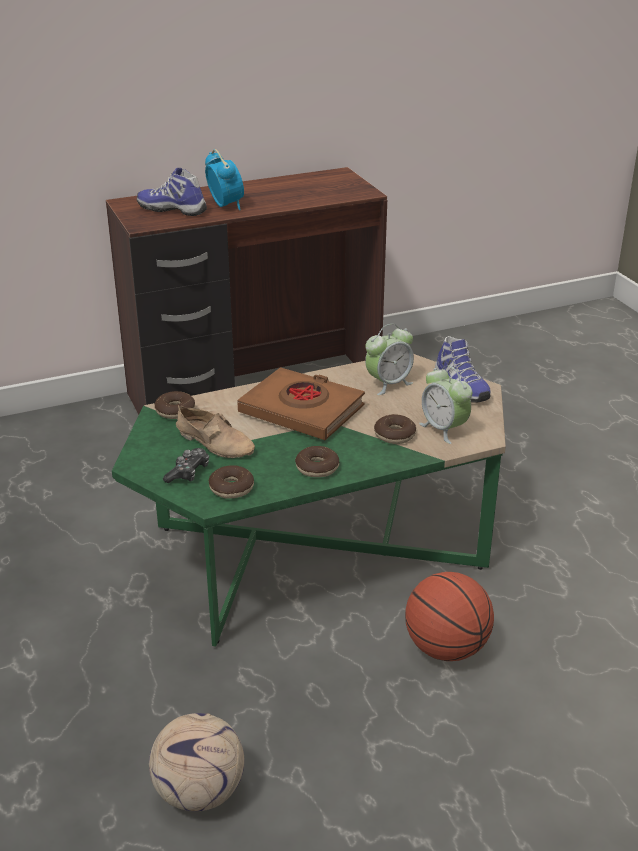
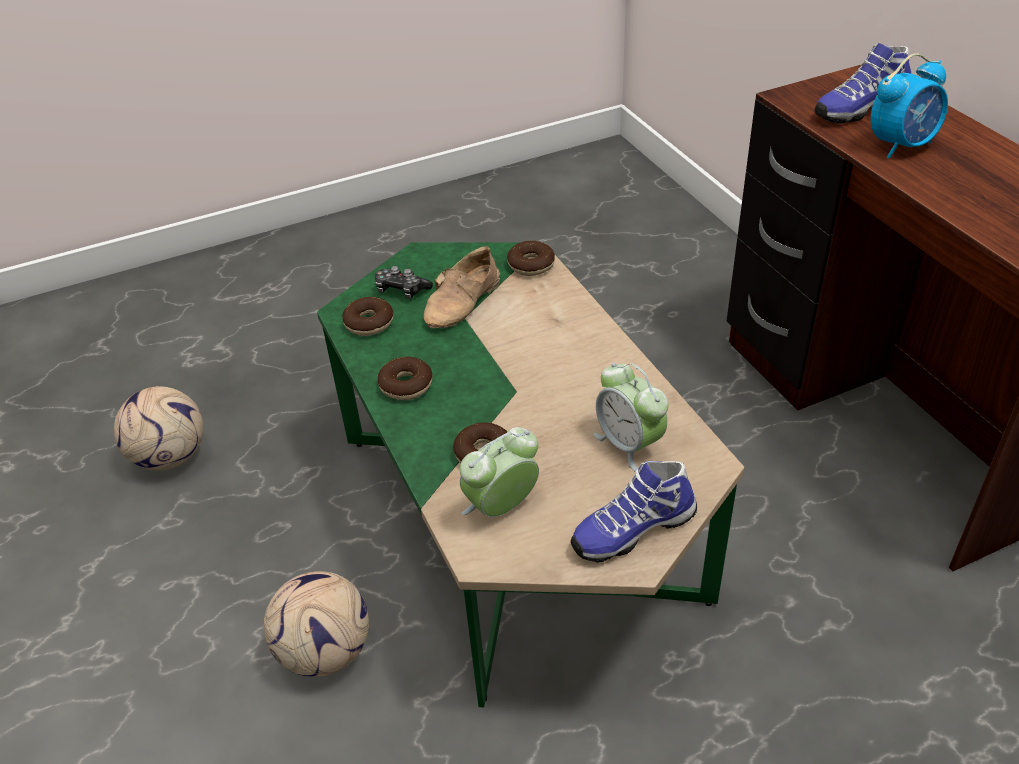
camera: 90 degrees right, 10 degrees up
shoe [137,168,207,216] -> shoe turned 135 degrees counterclockwise [814,43,911,124]
brown book [237,367,365,440] -> none
basketball [405,572,494,661] -> football [264,571,369,677]

